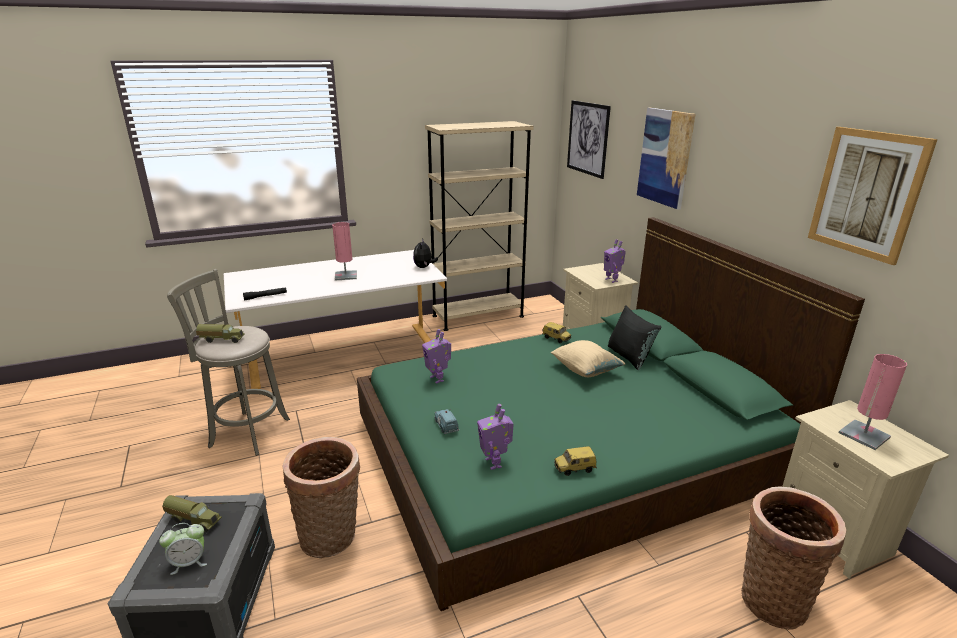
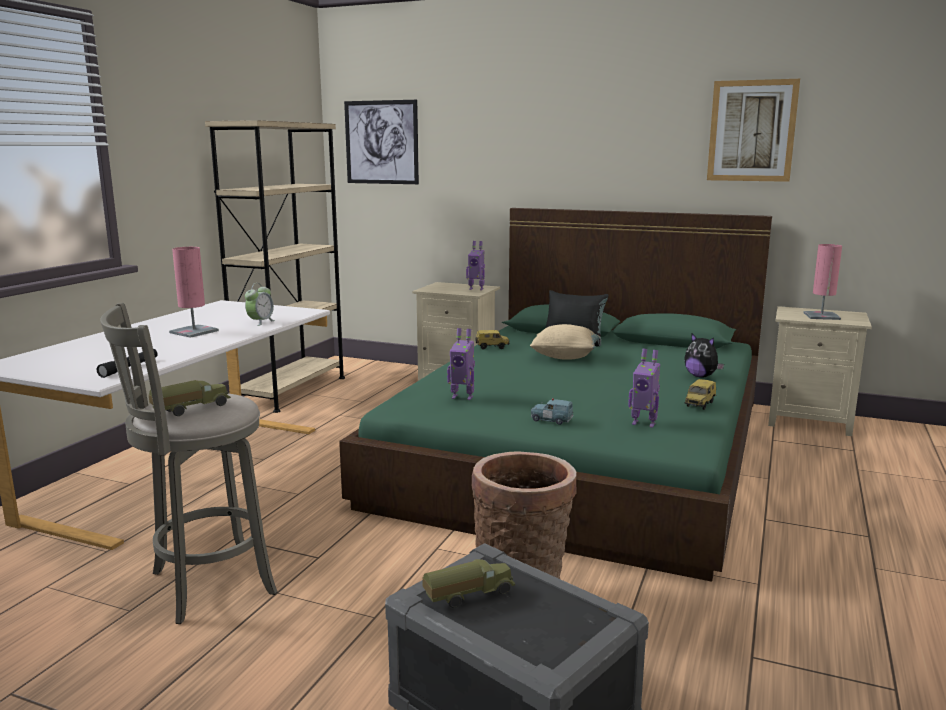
camera: 45 degrees left, 10 degrees down
alarm clock [159,523,207,575] -> alarm clock moved to [245,283,275,326]
plush toy [413,238,438,268] -> plush toy moved to [684,334,724,378]
picture [637,108,696,210] -> none
basket [741,486,846,630] -> none

